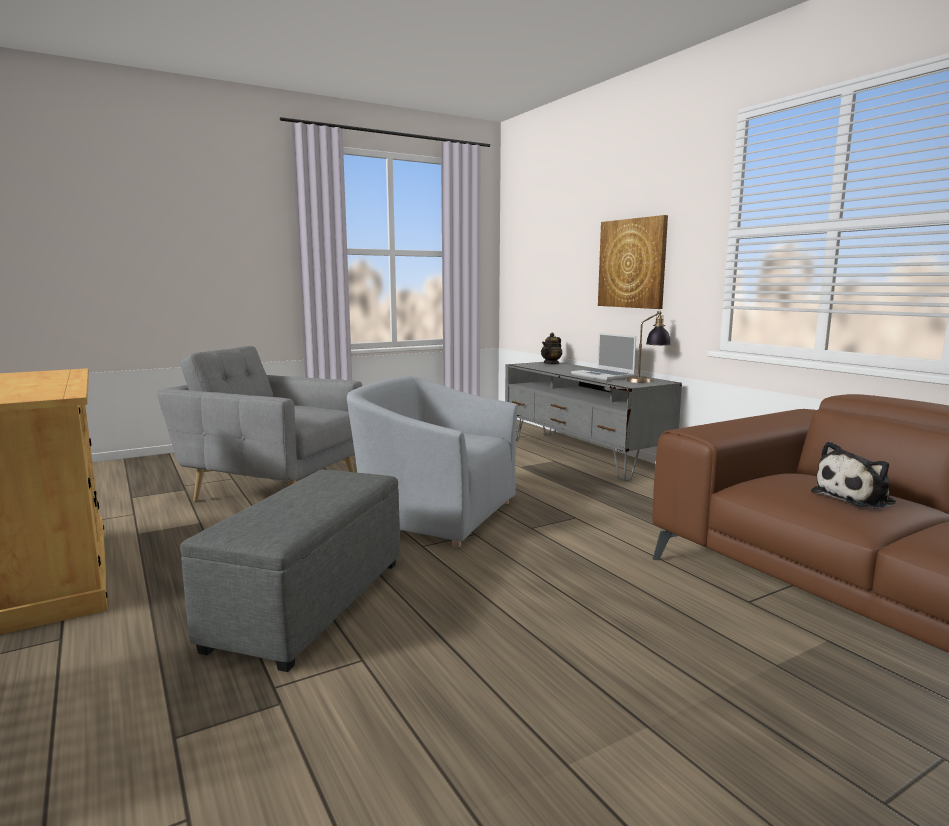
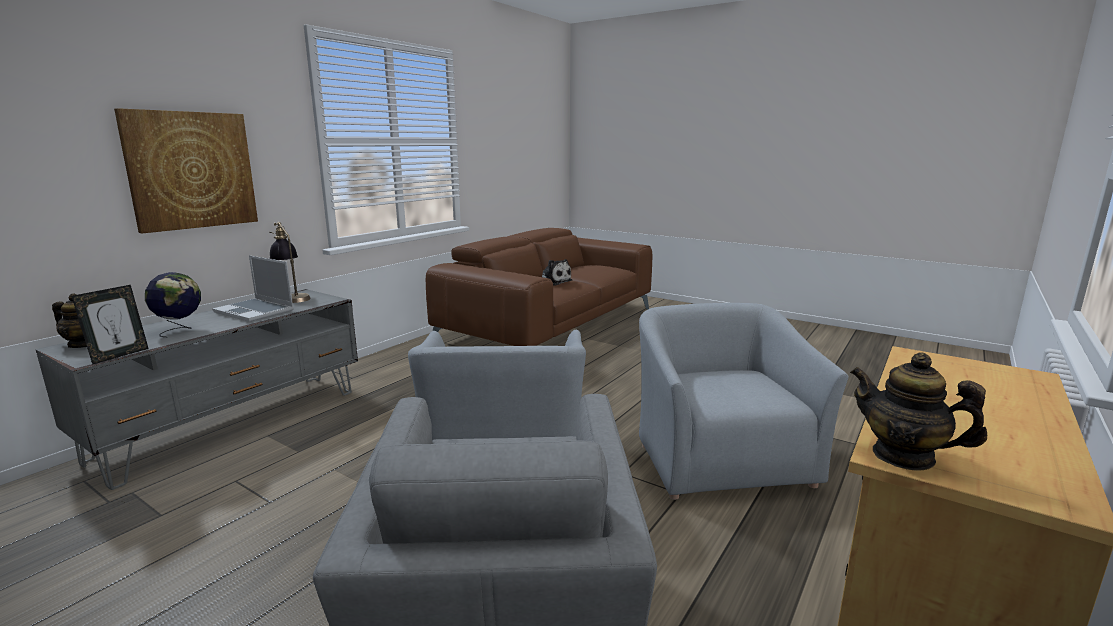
camera: 115 degrees left, 5 degrees up
grey ottoman [180,470,400,672] -> grey armchair [639,303,849,500]
laptop [571,333,636,381] -> laptop turned 90 degrees clockwise [212,255,294,322]
none -> picture frame [71,285,149,365]
none -> globe [145,272,201,337]
none -> teapot [850,352,987,470]

